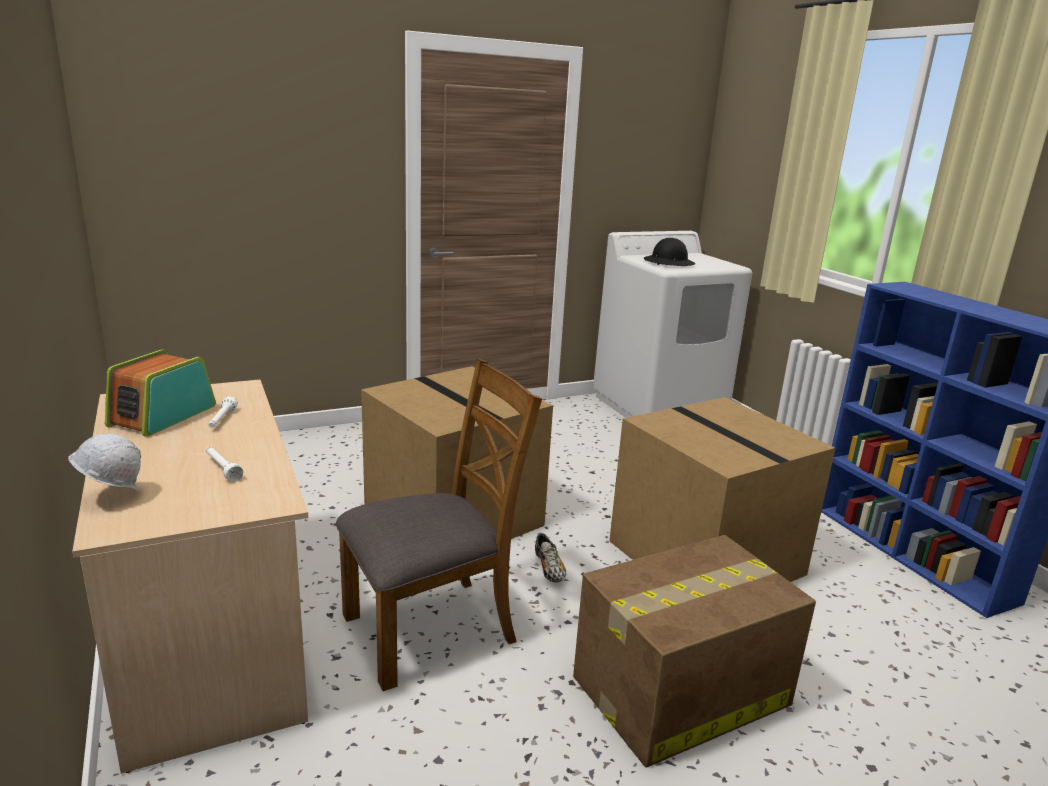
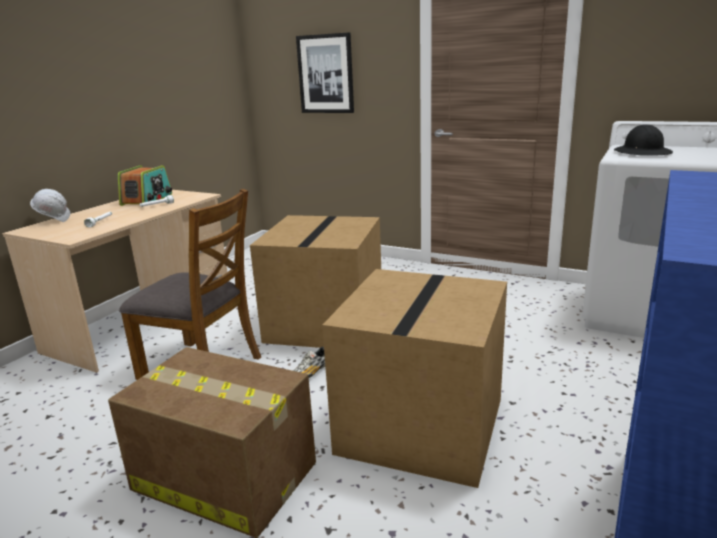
camera: 55 degrees right, 0 degrees up
radio [105,350,216,437] -> radio turned 120 degrees clockwise [118,165,172,206]
none -> picture [296,32,354,113]

